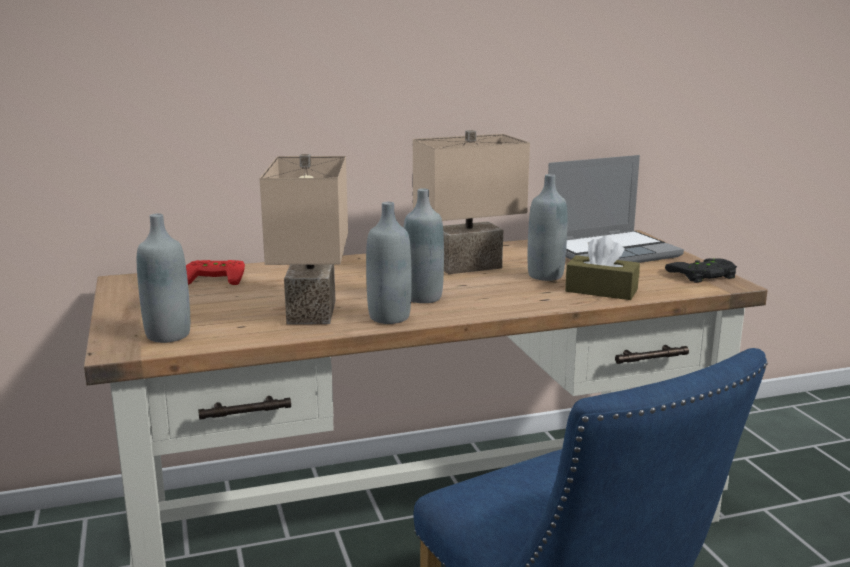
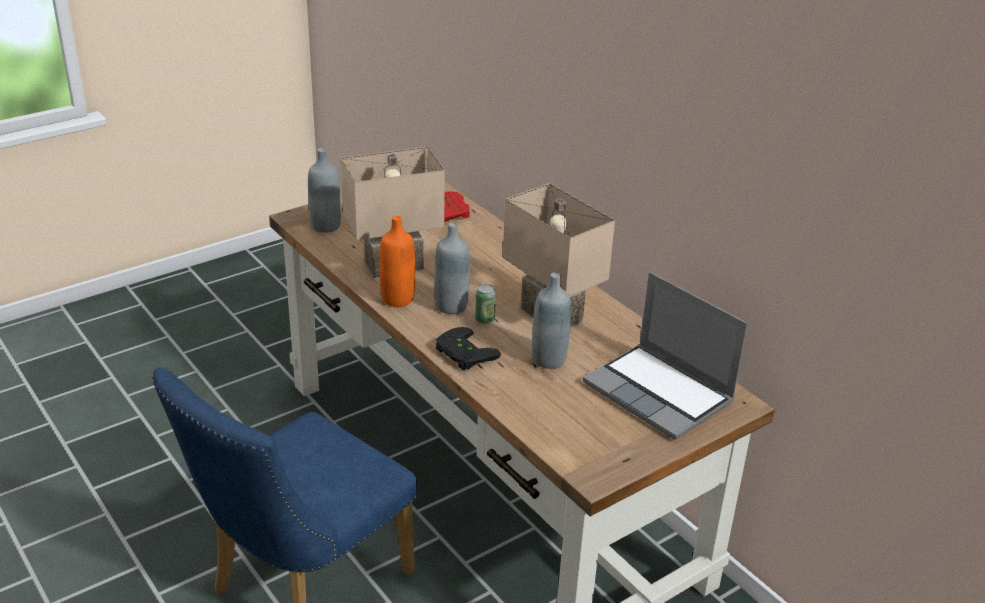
camera: 70 degrees right, 15 degrees up
grey bottle [366,202,412,324] -> orange bottle [379,216,415,307]
brown tissue box [565,236,640,300] -> none
black game controller [665,258,737,283] -> black game controller moved to [436,327,501,371]
none -> can [475,284,496,324]

